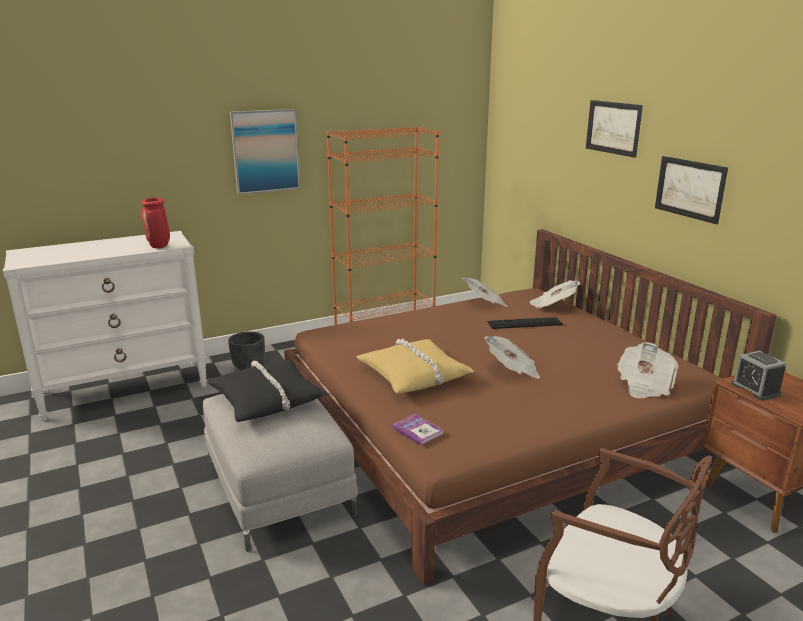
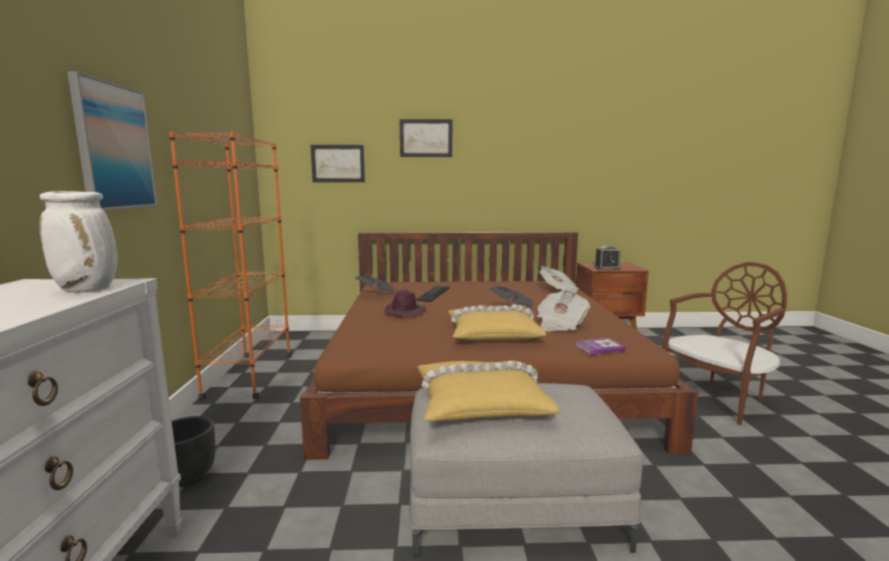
camera: 65 degrees left, 10 degrees down
red vase [141,198,170,248] -> white vase [39,191,118,291]
black pillow [207,360,327,422] -> yellow pillow [418,360,560,421]
newspaper [529,280,580,309] -> newspaper moved to [537,290,590,332]
picture [655,156,728,224] -> picture moved to [311,145,365,182]
none -> purple hat [383,290,426,316]

